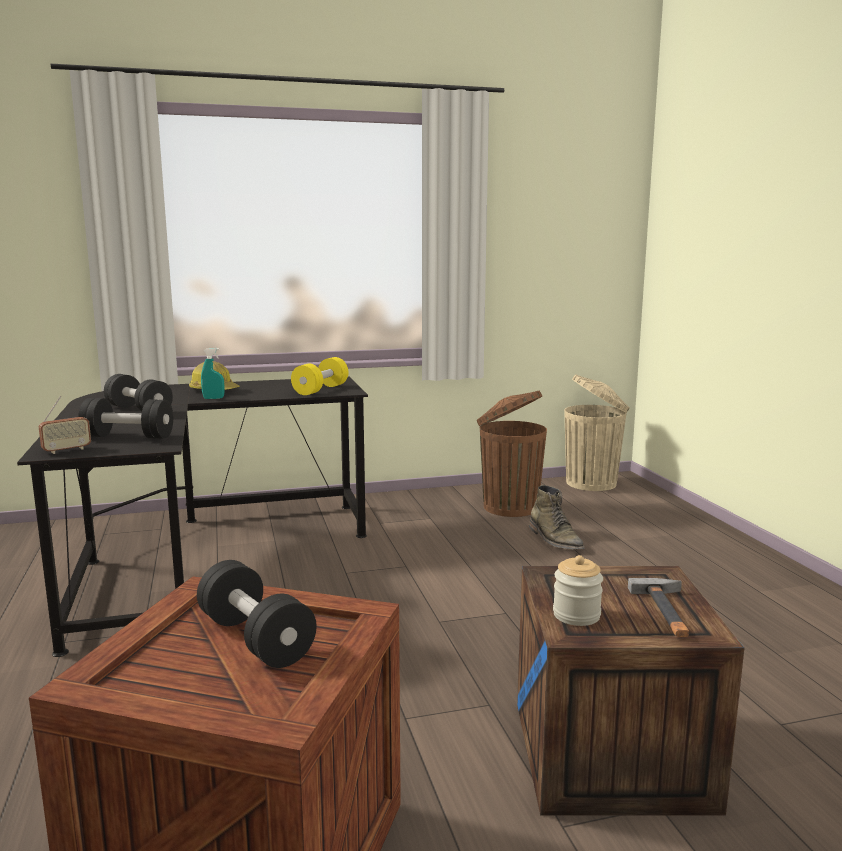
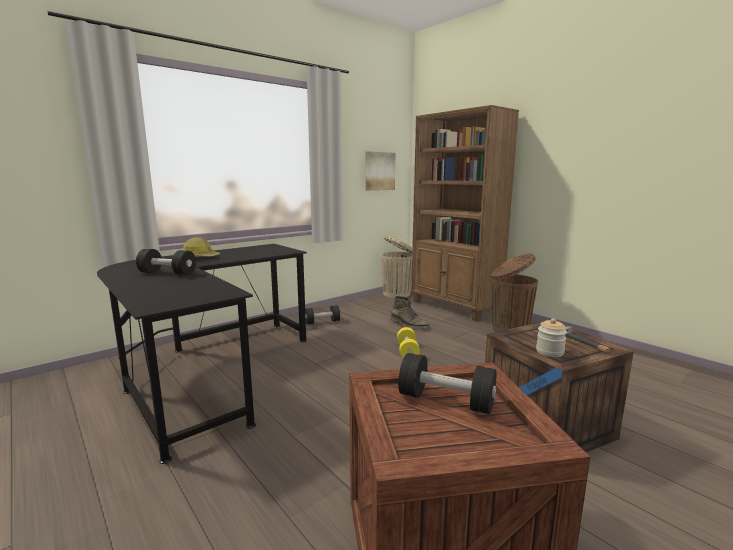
camera: 25 degrees left, 0 degrees up
radio [39,396,91,454] -> none
black dumbbell [78,398,173,439] -> black dumbbell moved to [305,305,340,324]
turquoise spray bottle [201,348,225,399] -> none
yellow dumbbell [291,357,348,395] -> yellow dumbbell moved to [397,327,420,358]
brown trash can [477,390,547,517] -> brown trash can moved to [491,253,538,332]
none -> picture [366,152,395,191]
none -> brown bookcase [411,105,519,321]

